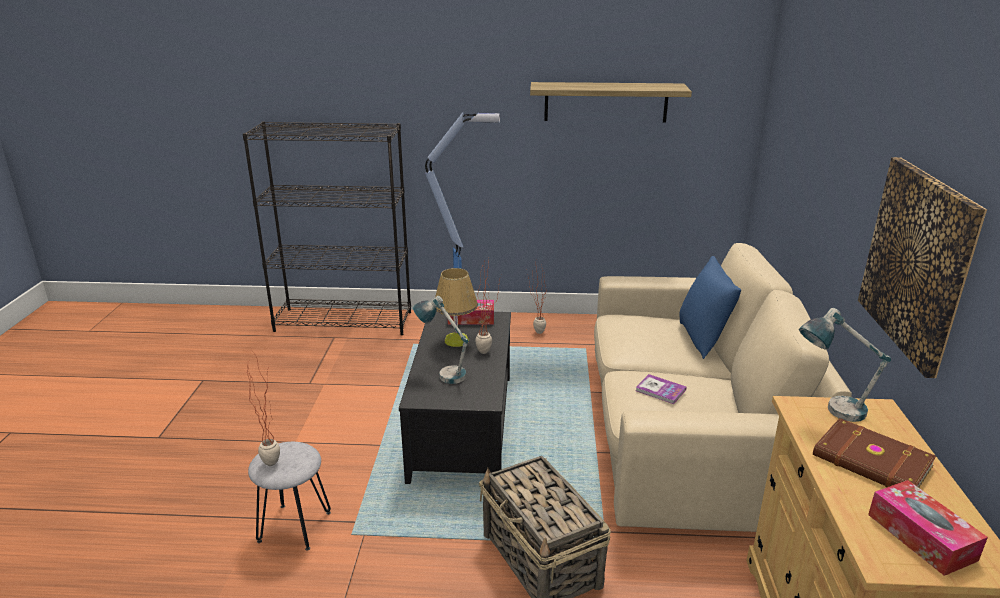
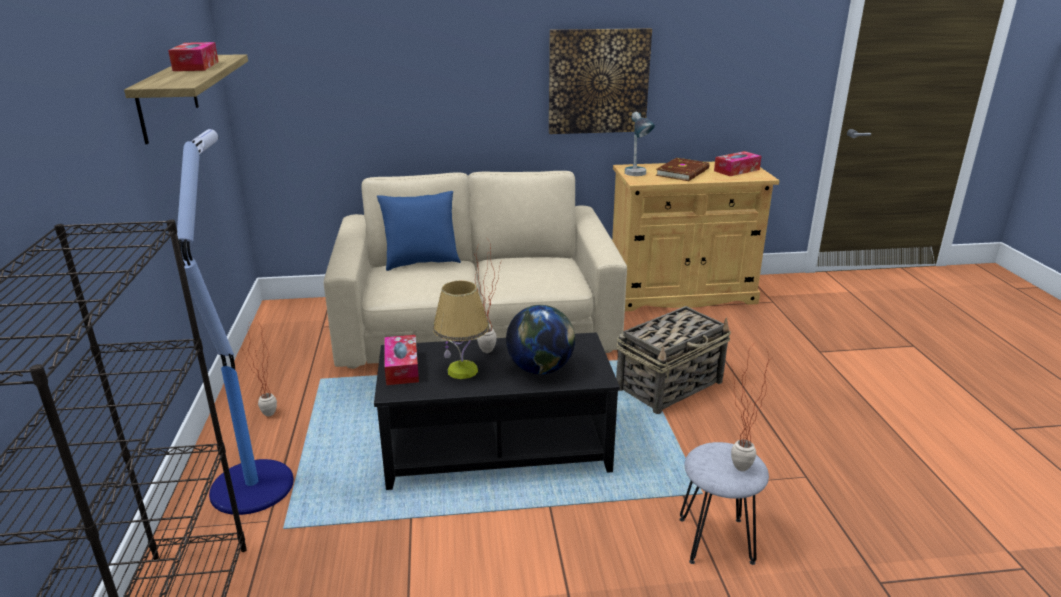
camera: 100 degrees left, 0 degrees up
table lamp [413,296,468,384] -> globe [506,305,575,374]
book [636,374,686,404] -> none
none -> tissue box [168,42,218,71]

